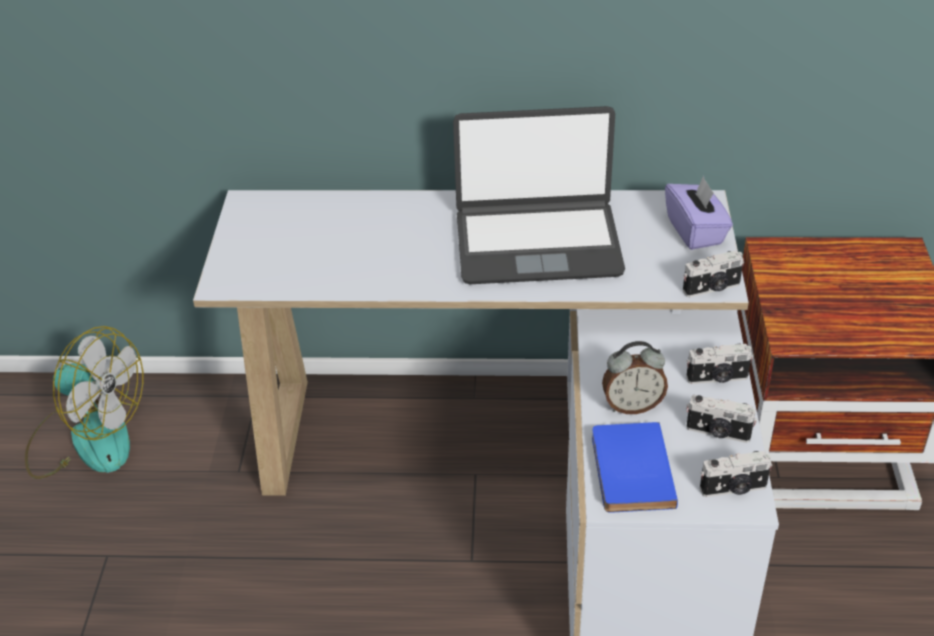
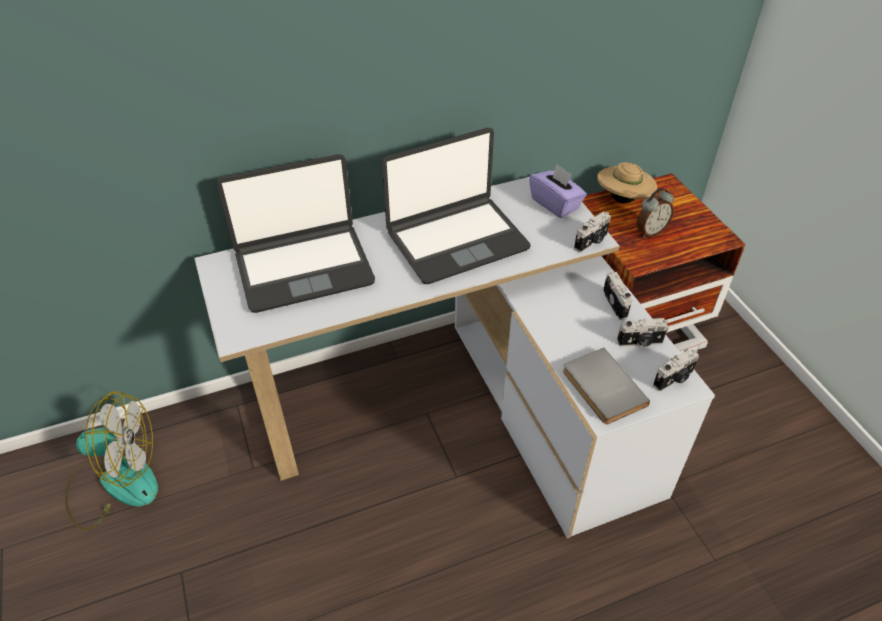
camera: 25 degrees left, 5 degrees up
blue book [592,422,678,513] -> grey book [563,348,650,424]
alarm clock [602,341,668,414] -> alarm clock moved to [637,188,674,238]
camera [686,344,753,384] -> camera turned 75 degrees counterclockwise [603,271,632,320]
none -> laptop [217,154,375,313]
none -> beige hat [597,162,657,203]

